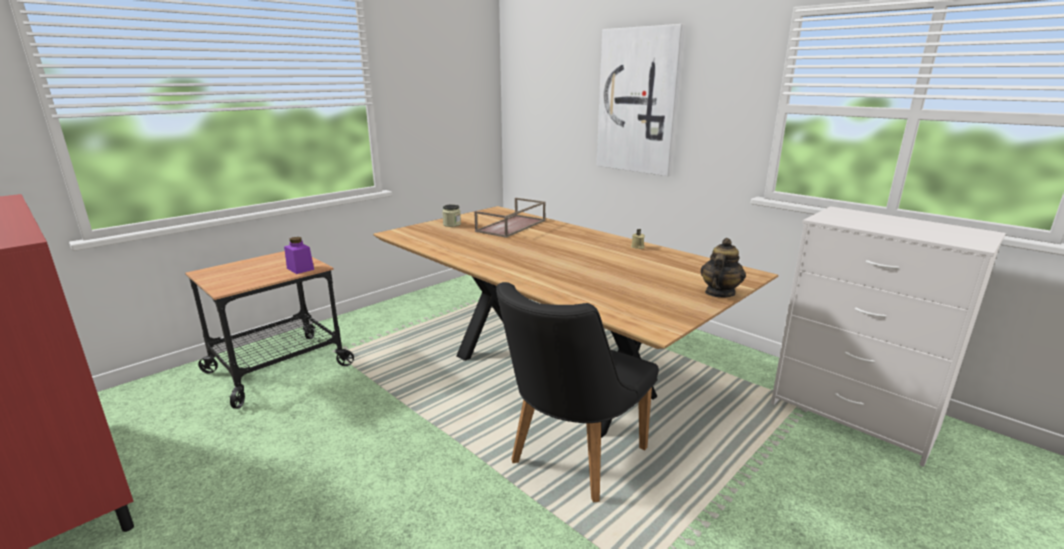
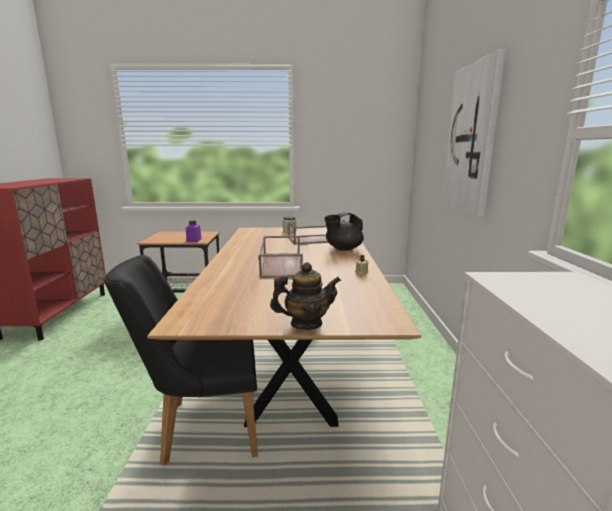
camera: 45 degrees right, 5 degrees down
none -> brown tray [259,236,303,278]
none -> black teapot [324,212,364,251]

